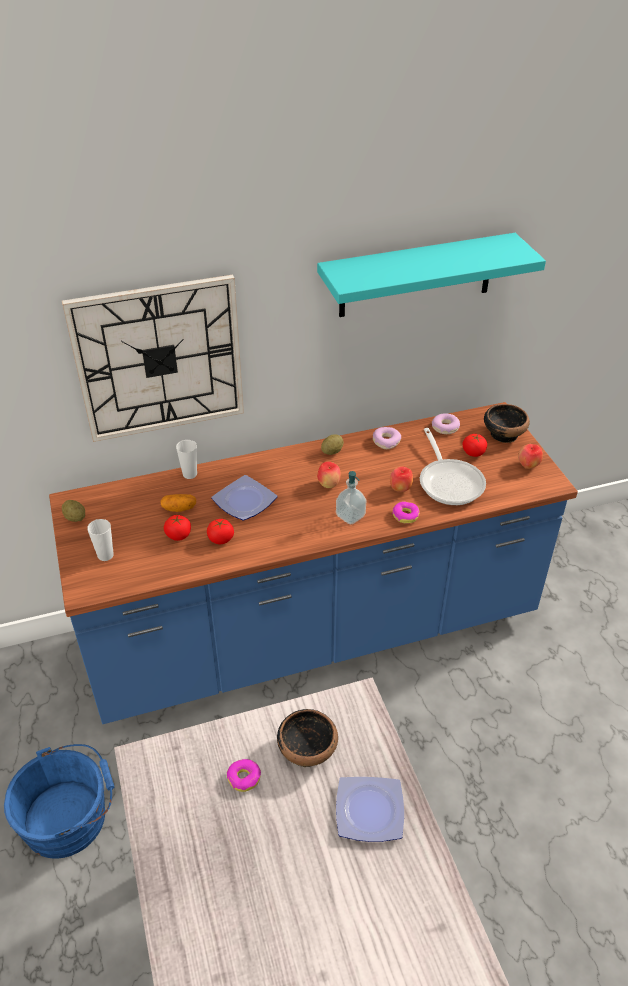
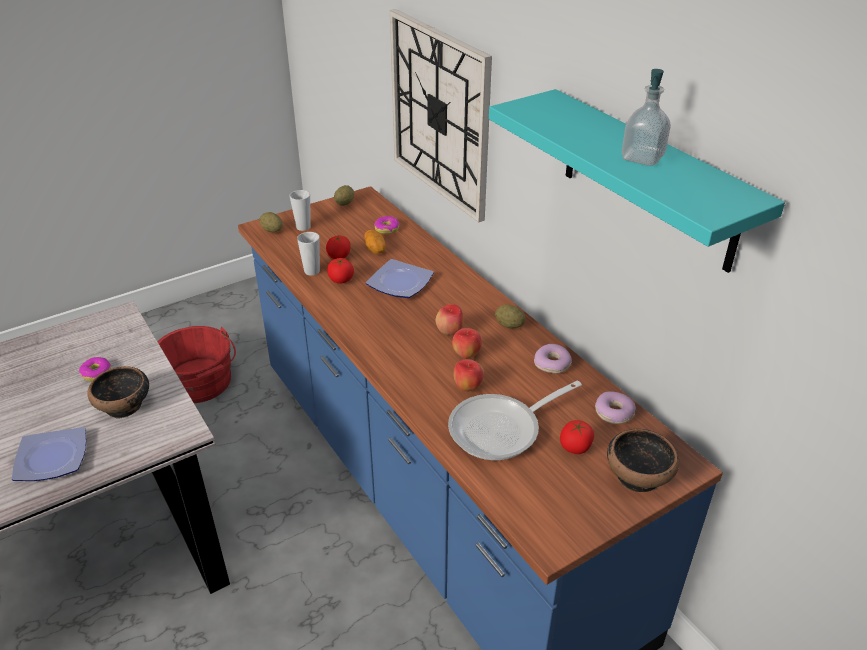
camera: 75 degrees right, 5 degrees down
blue bucket [4,744,114,859] -> red bucket [157,326,236,403]
cup [176,440,197,479] -> cup moved to [297,232,320,276]
soap dispenser [336,471,367,525] -> soap dispenser moved to [622,69,671,166]
donut [392,501,420,524] -> donut moved to [374,216,399,234]
apple [518,444,543,469] -> apple moved to [452,328,482,359]
none -> potato [260,212,283,232]

